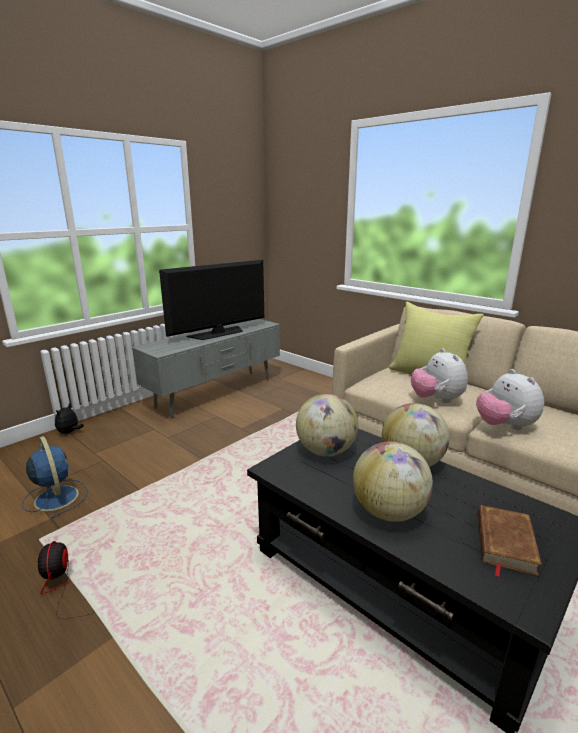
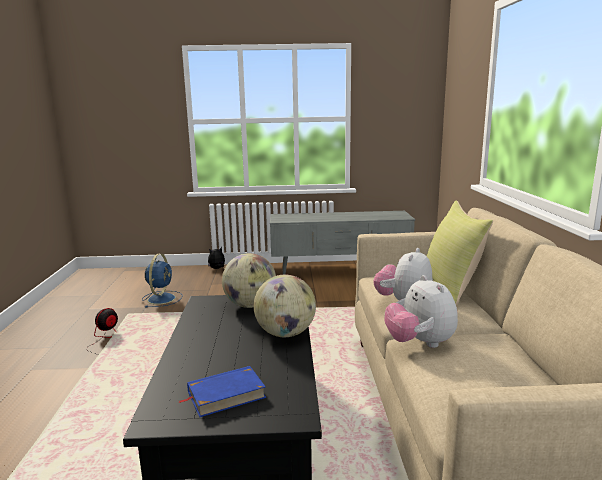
camera: 45 degrees right, 5 degrees down
television [159,260,264,340] -> none
globe [353,441,433,522] -> none
plush toy [476,369,544,430] -> plush toy turned 45 degrees counterclockwise [385,275,458,348]
brown book [478,505,542,577] -> blue book [179,366,266,417]

